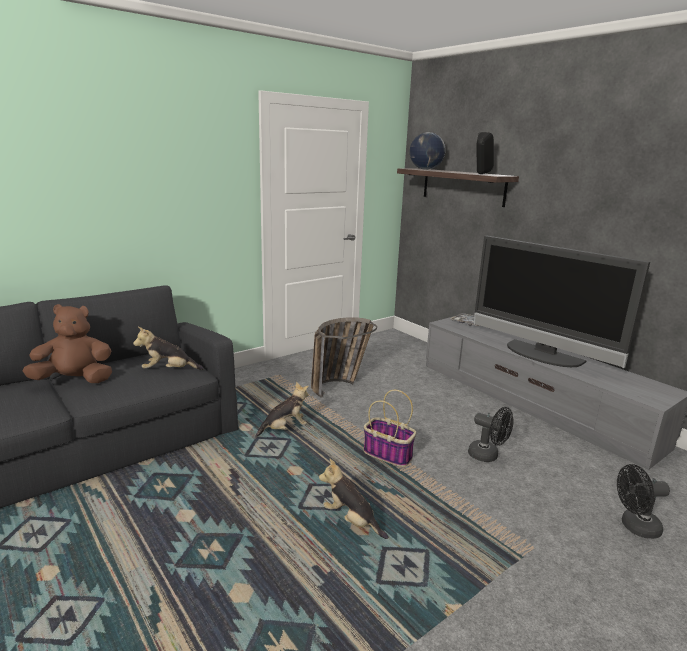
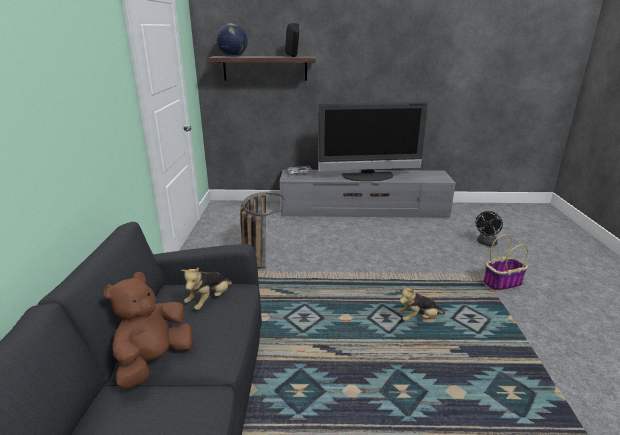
camera: 50 degrees left, 5 degrees up
plush toy [255,382,309,437] -> none
basket [364,390,416,467] -> basket moved to [483,234,528,292]
black fan [468,407,514,462] -> none

